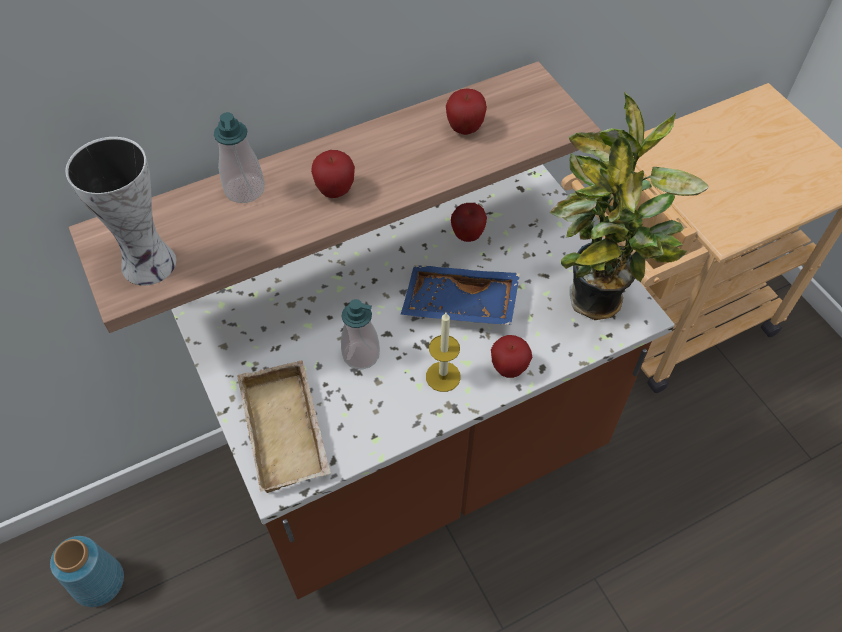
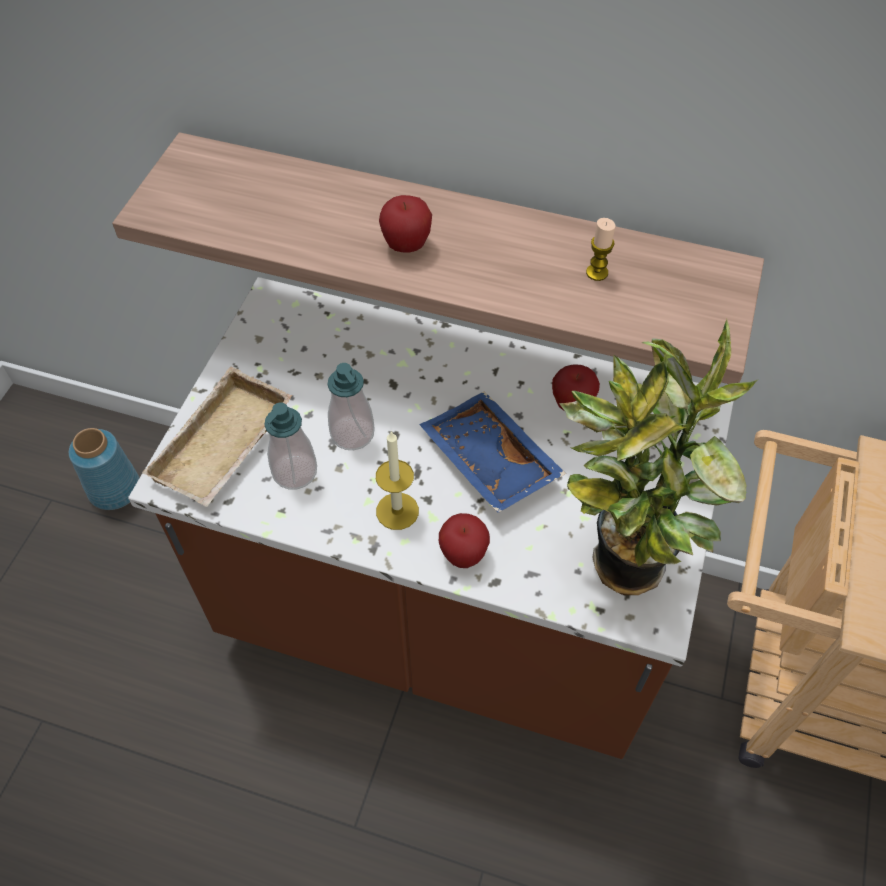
camera: 45 degrees right, 0 degrees up
vase [65,137,176,286] -> none
soap dispenser [214,112,265,203] -> soap dispenser moved to [265,402,317,489]
apple [446,88,487,135] -> candle [586,218,615,281]

